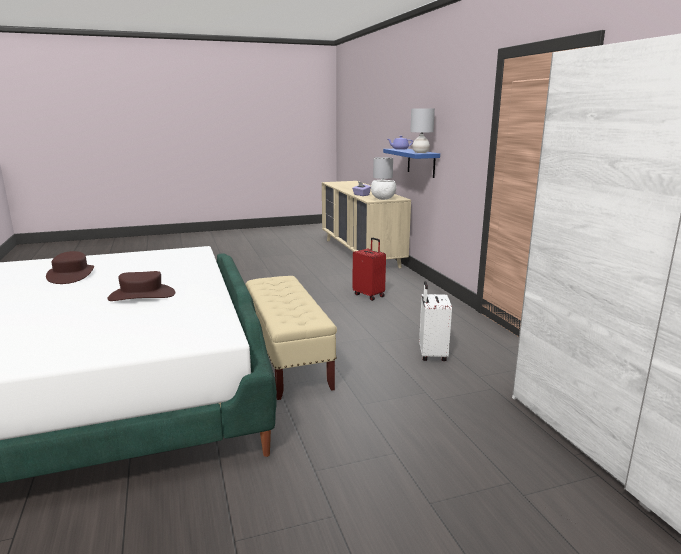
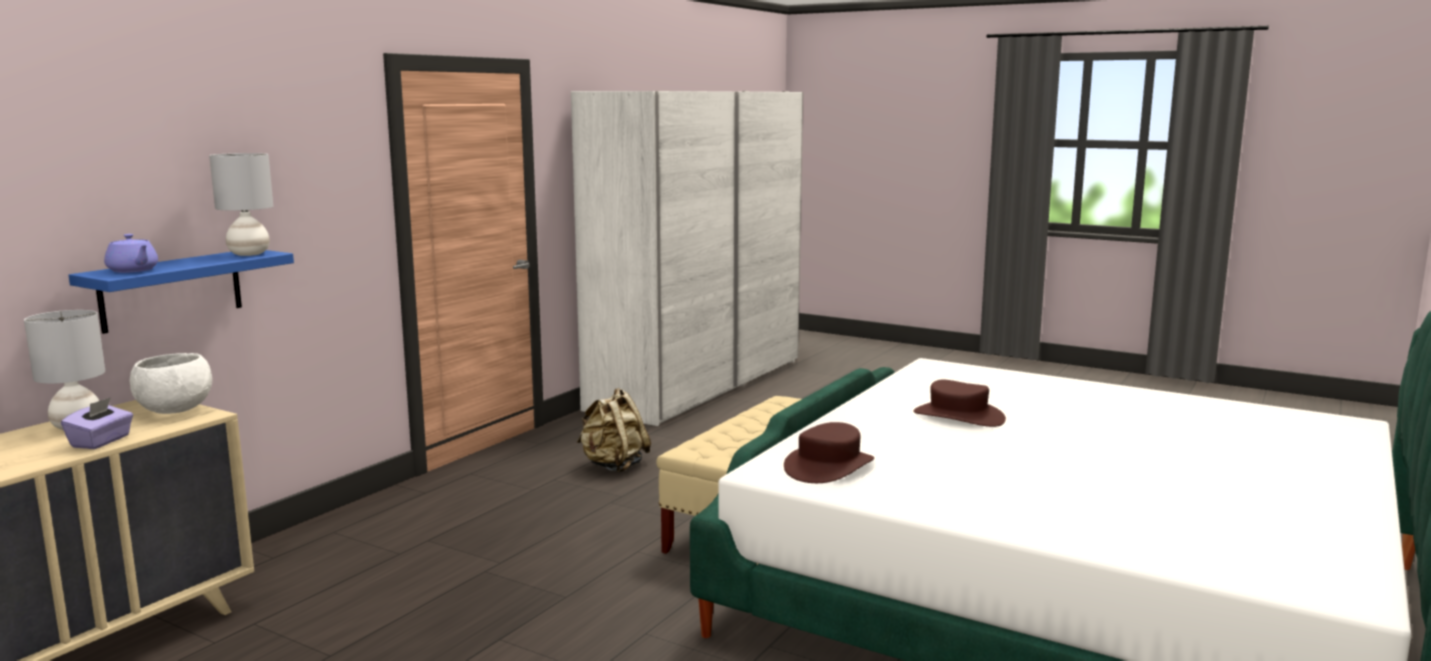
camera: 130 degrees left, 5 degrees down
brown hat [46,251,94,284] -> brown hat moved to [784,422,874,483]
red suitcase [352,238,386,301] -> none
white suitcase [419,281,452,361] -> beige backpack [577,388,651,473]

